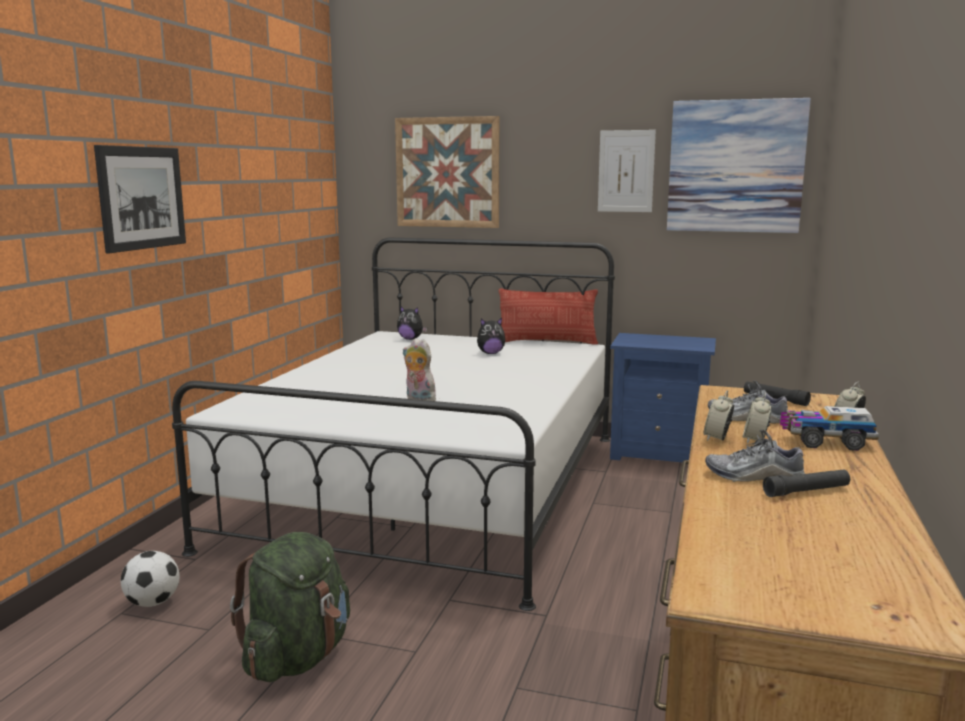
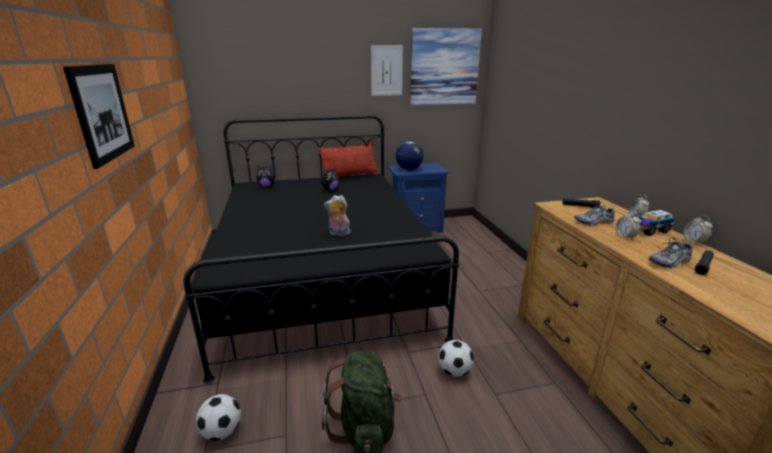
camera: 30 degrees left, 10 degrees up
white bed [172,238,615,611] -> black bed [183,115,459,384]
picture [395,116,500,228] -> none
alarm clock [704,390,734,441] -> alarm clock moved to [684,215,713,245]
none -> globe [396,142,424,170]
none -> football [439,340,474,377]

